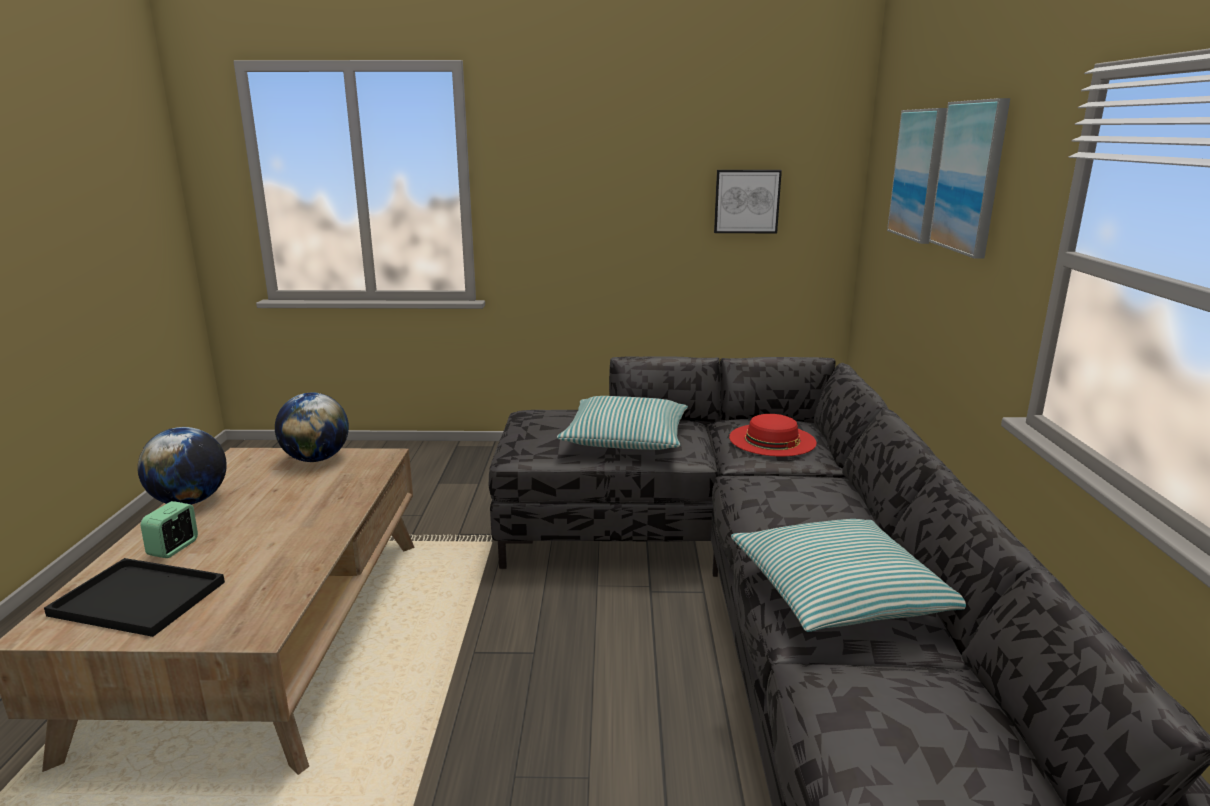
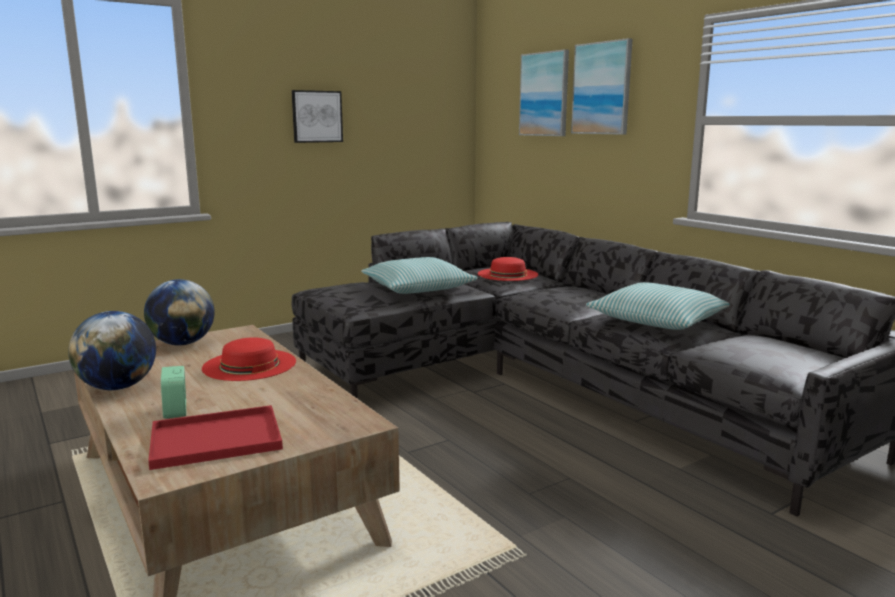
camera: 35 degrees left, 5 degrees down
black tray [44,558,225,637] -> red tray [148,405,283,470]
picture [714,170,782,233] -> picture moved to [291,90,343,143]
none -> red hat [202,337,296,381]

